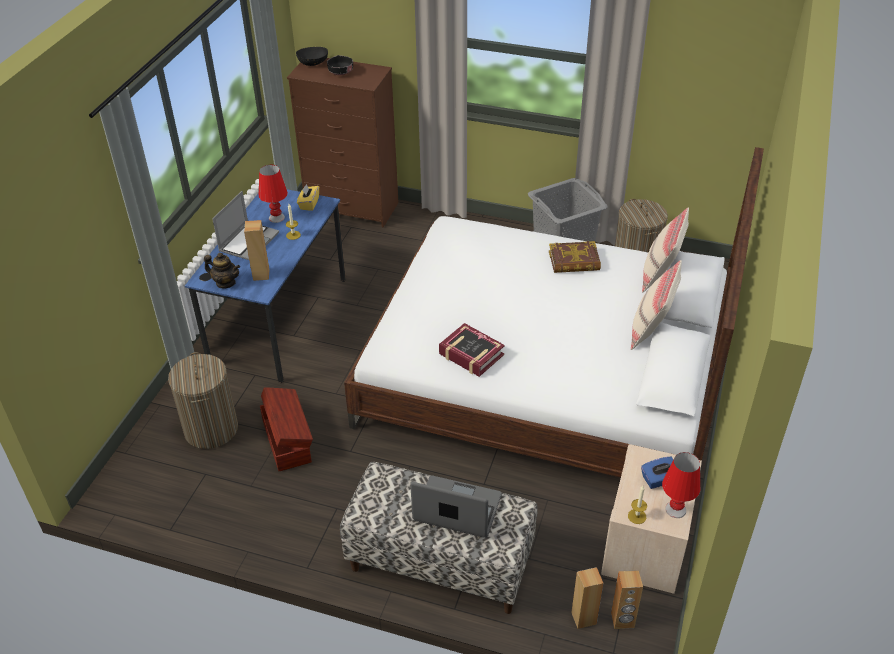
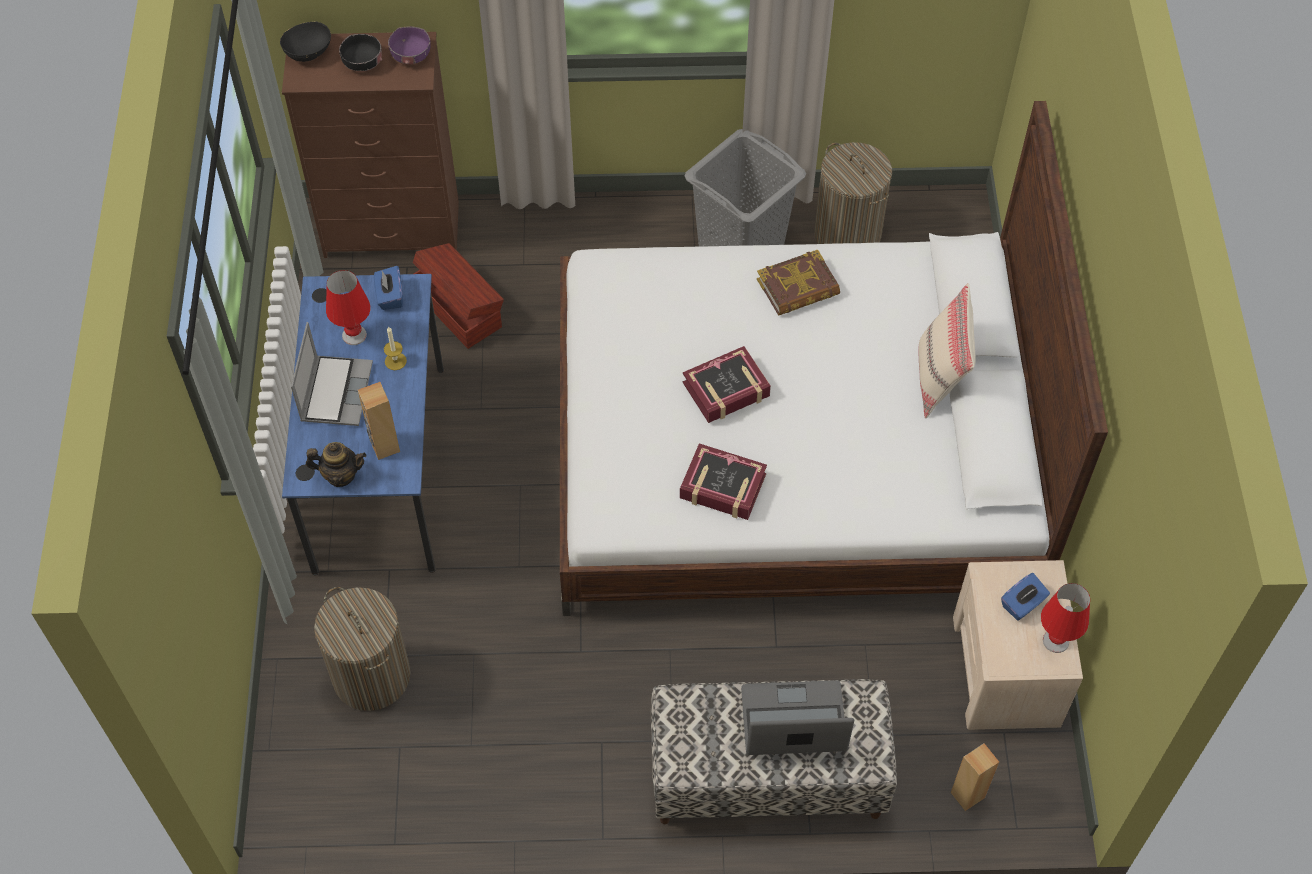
camera: 20 degrees left, 15 degrees up
brown storage box [260,387,313,471] -> brown storage box moved to [413,243,504,349]
yellow tissue box [297,184,319,211] -> blue tissue box [374,266,403,310]
brown speaker [611,570,643,629] -> none
candle [628,486,647,524] -> none
beige pillow [642,208,689,292] -> none
none -> purple bowl [388,26,430,65]
none -> book [683,346,771,423]

